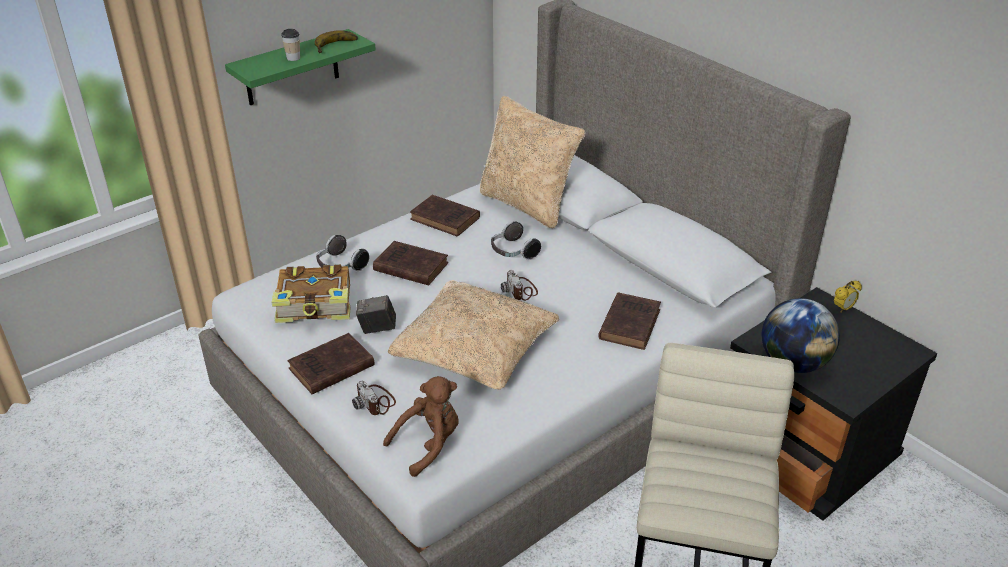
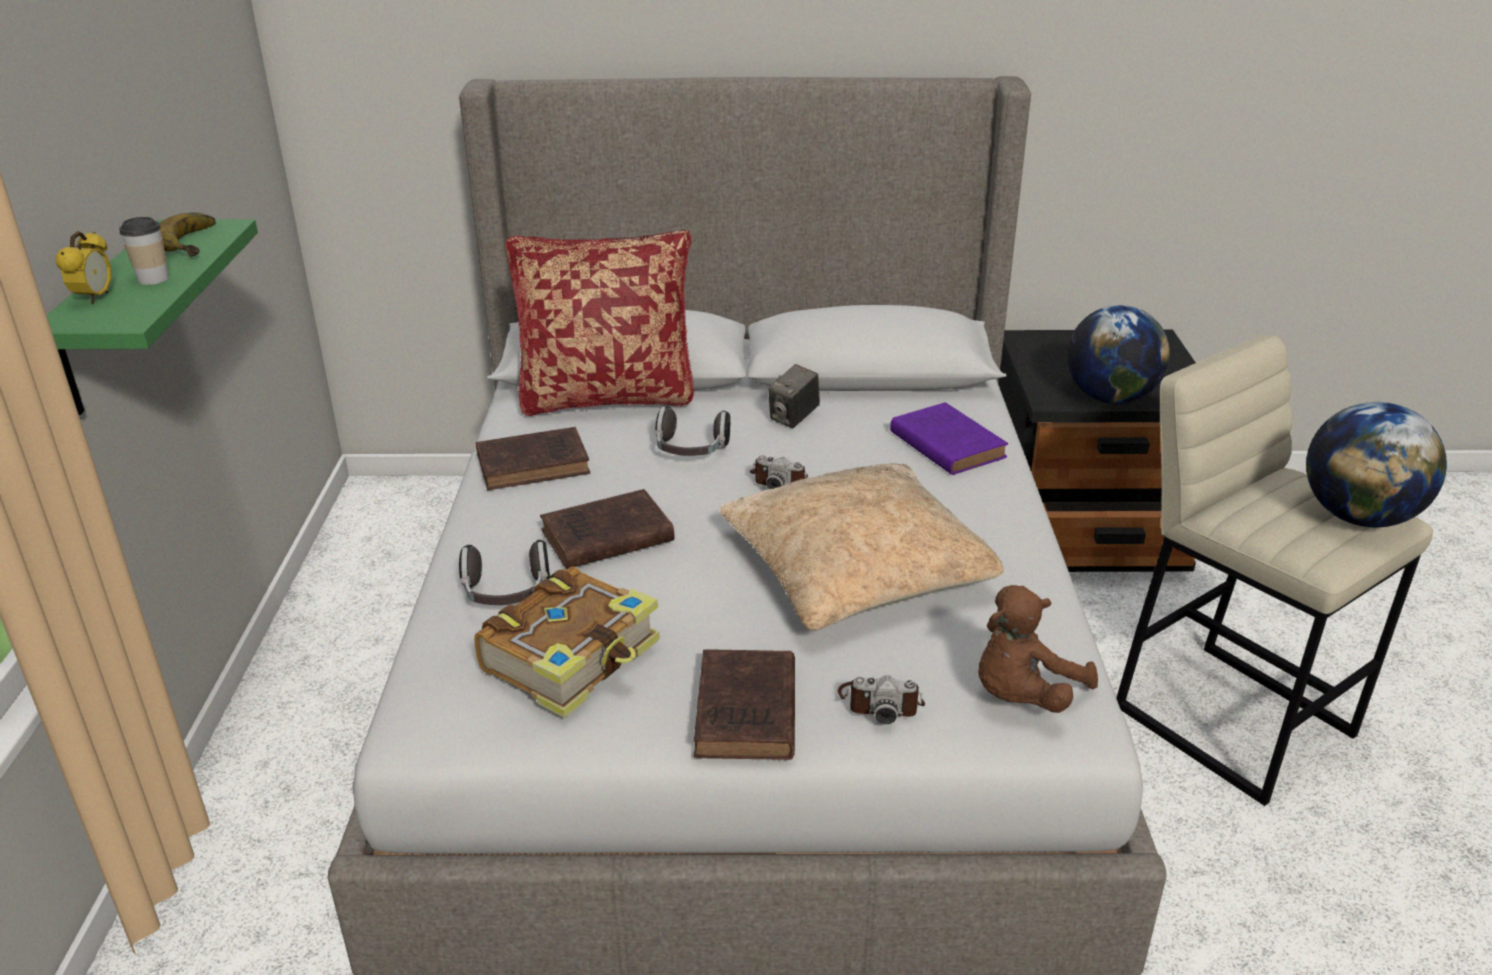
camera: 50 degrees left, 5 degrees down
camera [356,295,396,334] -> camera moved to [768,364,820,428]
brown plush toy [383,376,459,477] -> brown plush toy turned 135 degrees counterclockwise [978,585,1098,713]
beige pillow [480,96,585,229] -> red pillow [505,229,695,416]
brown book [598,292,661,350] -> purple book [890,402,1008,475]
alarm clock [834,281,862,313] -> alarm clock moved to [56,231,111,304]
none -> globe [1306,402,1447,527]

